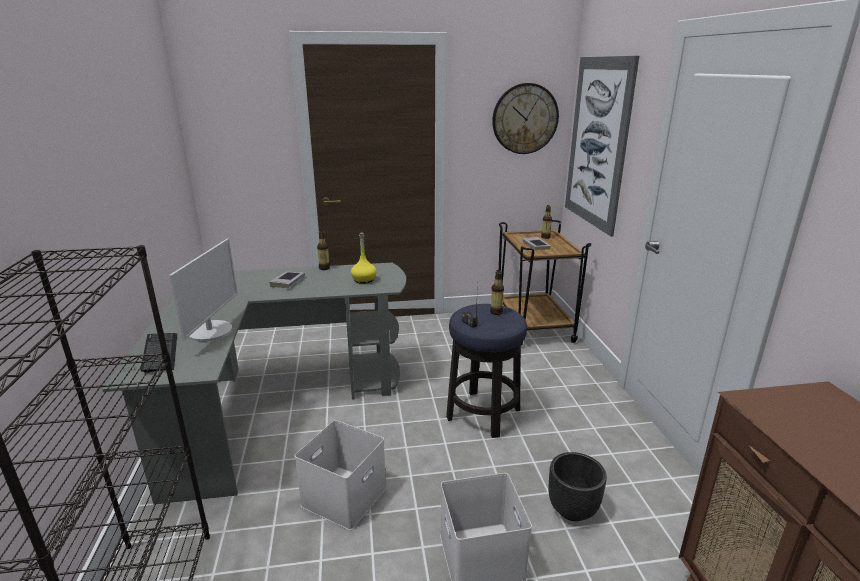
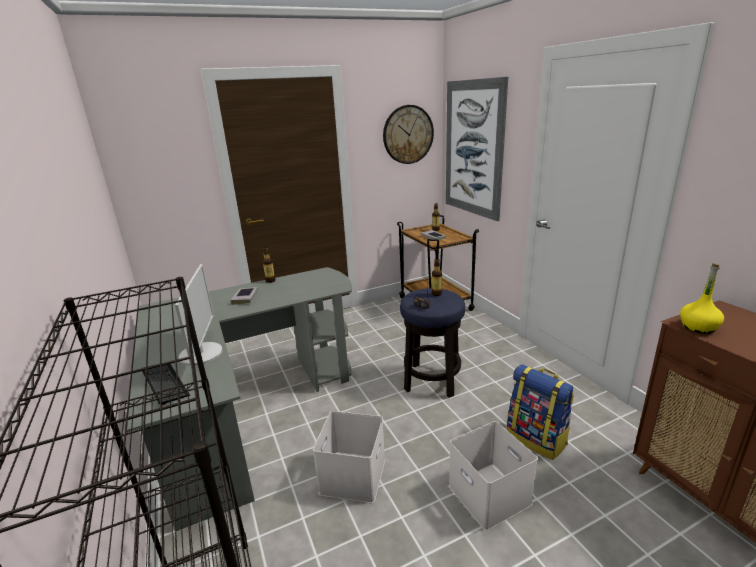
camera: 15 degrees left, 0 degrees up
yellow bottle [351,233,377,284] -> yellow bottle moved to [680,263,724,334]
black planter [548,452,607,521] -> backpack [507,364,574,460]

